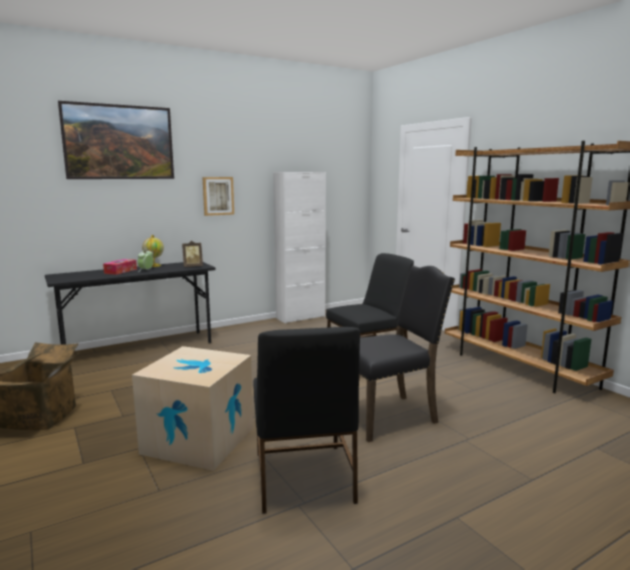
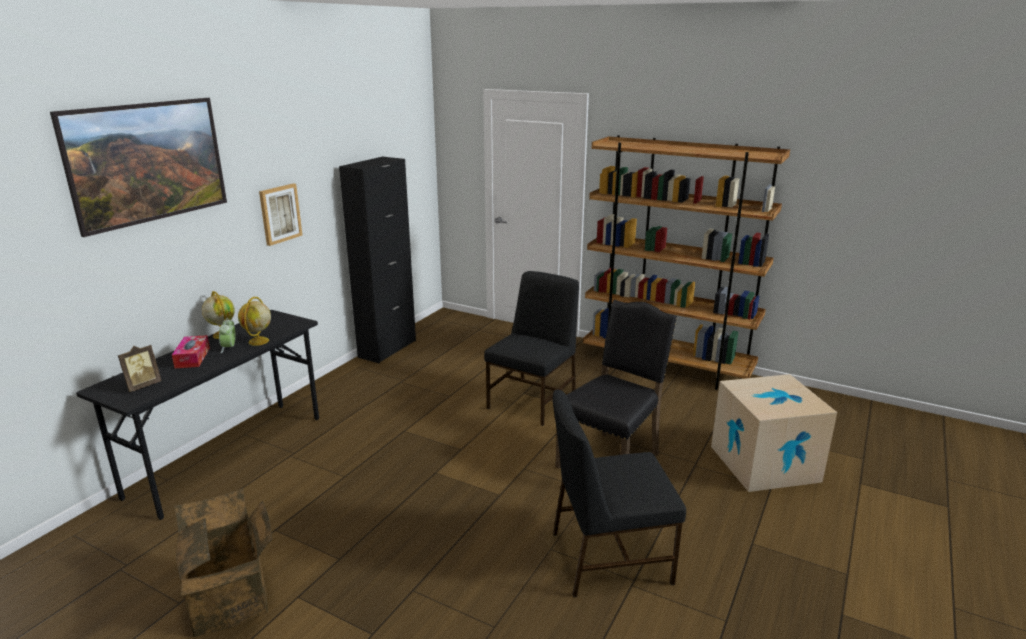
camera: 30 degrees left, 10 degrees up
cardboard box [132,346,253,471] -> cardboard box moved to [711,374,837,492]
picture frame [182,241,203,267] -> picture frame moved to [118,345,162,392]
black chair [254,327,360,514] -> black chair turned 120 degrees clockwise [553,390,686,597]
white cabinet [273,172,326,324] -> black cabinet [339,157,416,363]
none -> globe [238,297,271,346]

